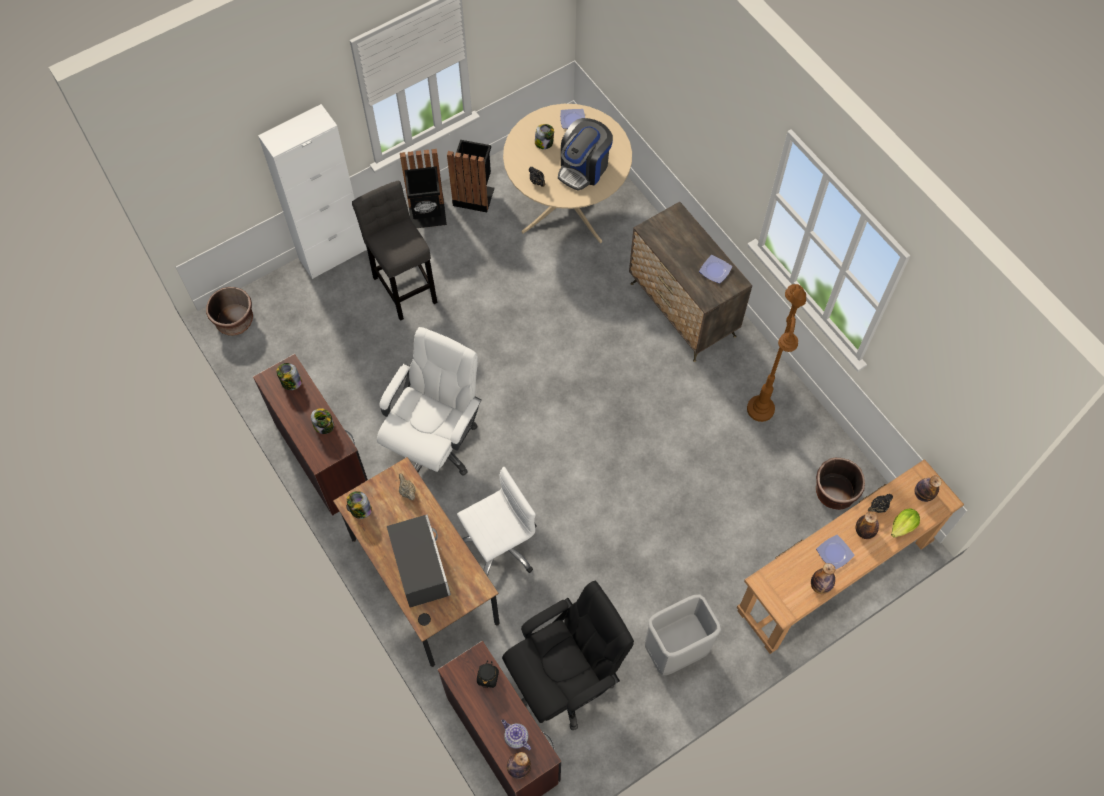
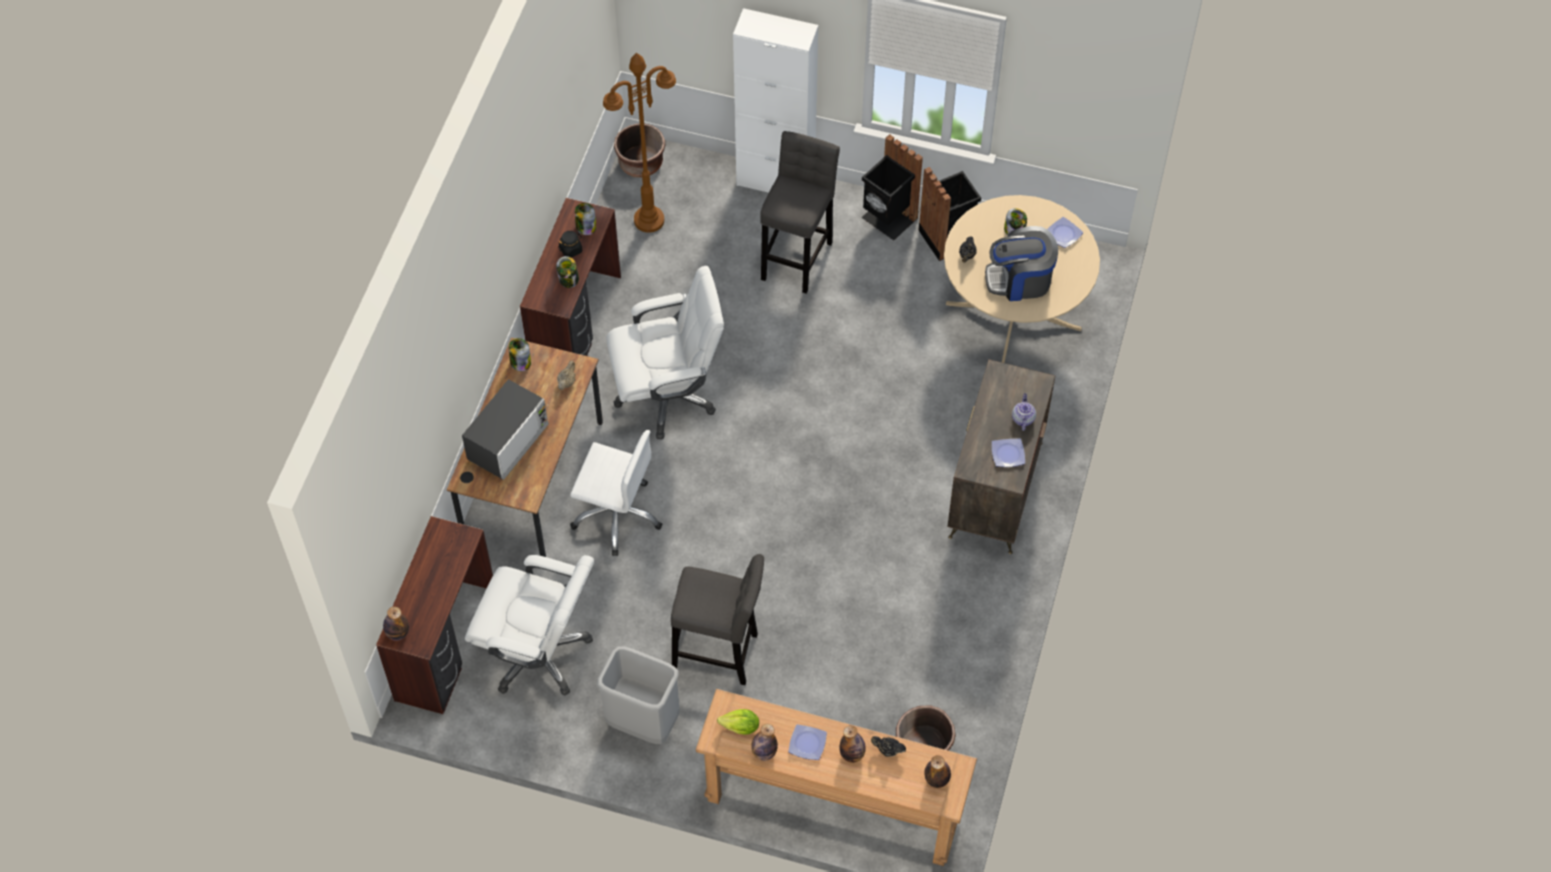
camera: 50 degrees right, 5 degrees down
black jar [477,660,499,688] -> black jar moved to [558,231,582,257]
black office chair [502,581,634,730] -> white office chair [465,555,594,695]
teapot [502,720,531,751] -> teapot moved to [1012,393,1036,431]
brown floor lamp [747,284,806,422] -> brown floor lamp moved to [603,53,676,233]
lettuce [891,508,920,538] -> lettuce moved to [717,709,759,734]
none -> grey stool [671,554,764,685]

